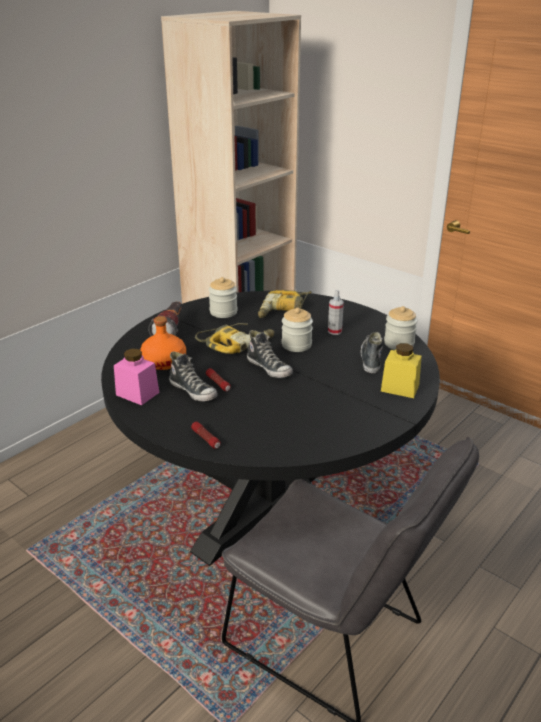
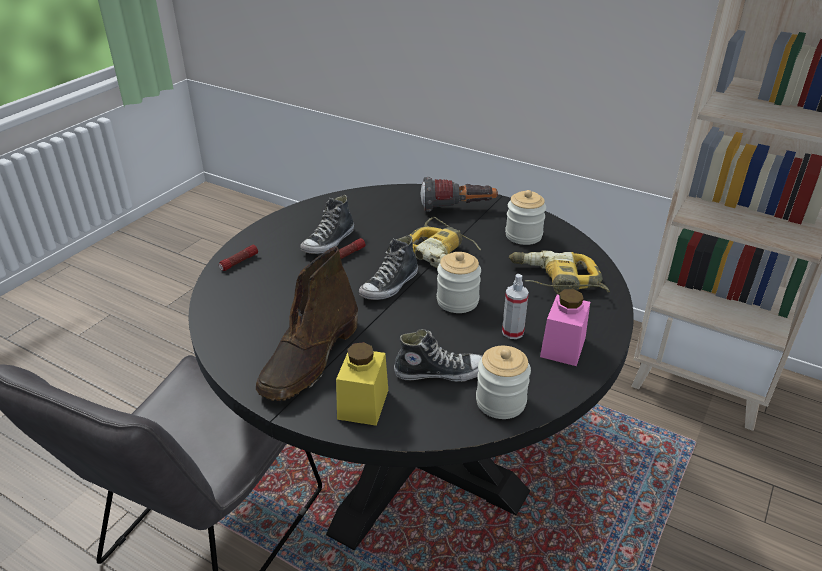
camera: 80 degrees right, 5 degrees up
pink jar [114,348,159,405] -> pink jar moved to [540,289,590,366]
orange bottle [140,316,186,370] -> none
none -> brown boot [256,247,358,401]

